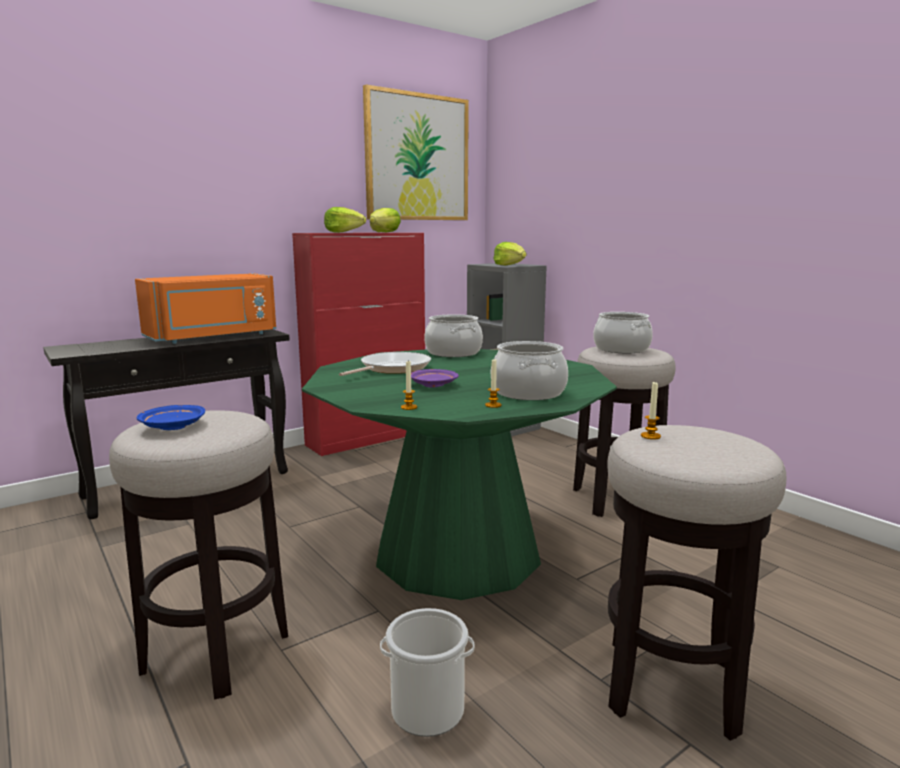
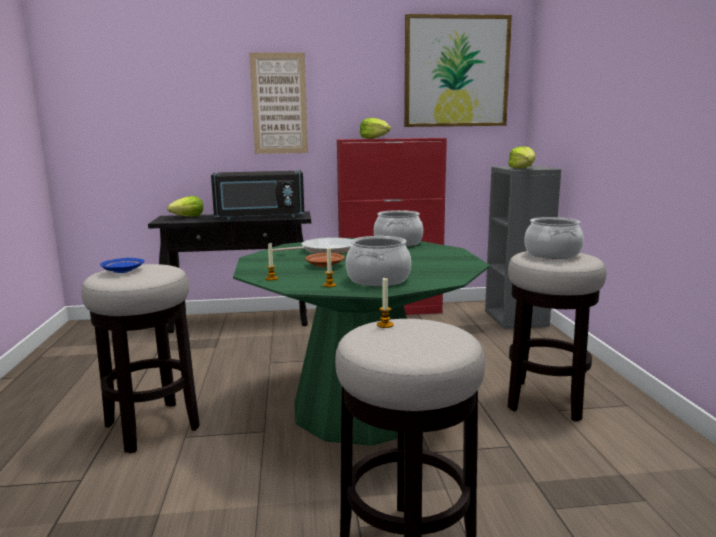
camera: 30 degrees right, 0 degrees up
orange microwave [135,273,276,344] -> black microwave [211,171,305,220]
lettuce [370,208,401,232] -> lettuce moved to [167,196,203,217]
bucket [380,608,474,737] -> none
purple plate [411,369,459,388] -> brown plate [305,253,345,267]
none -> picture [249,52,308,154]

